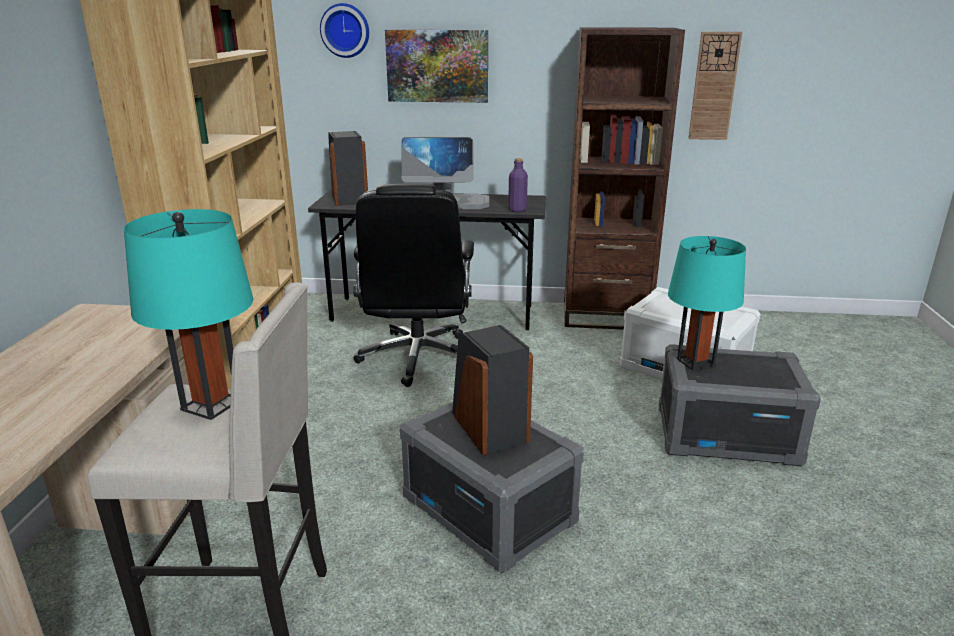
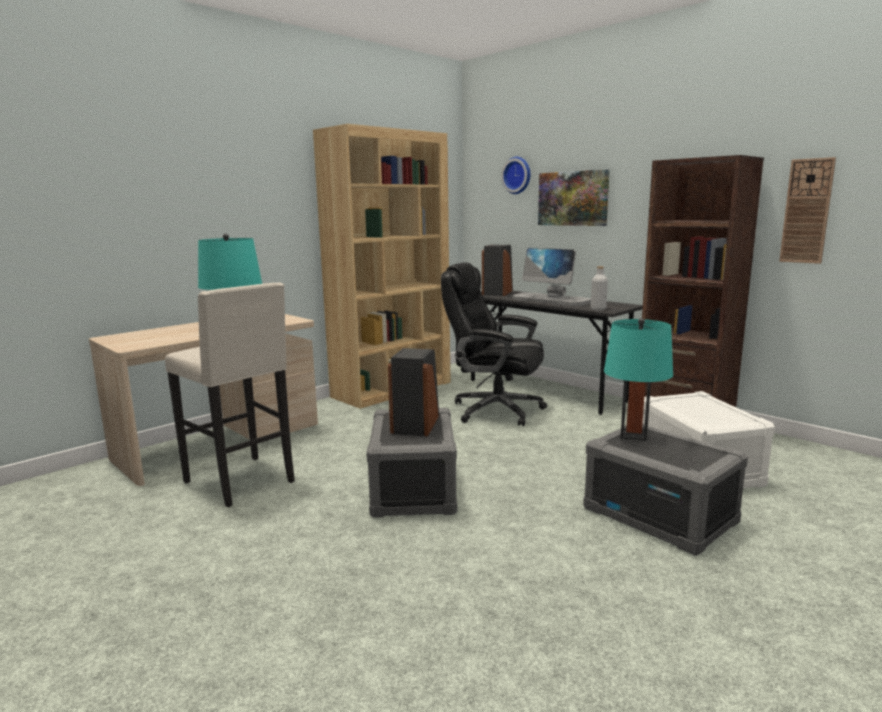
camera: 40 degrees right, 10 degrees down
black office chair [353,184,474,387] -> black office chair turned 75 degrees clockwise [441,262,547,426]
purple bottle [508,158,528,212] -> grey bottle [591,266,608,310]

